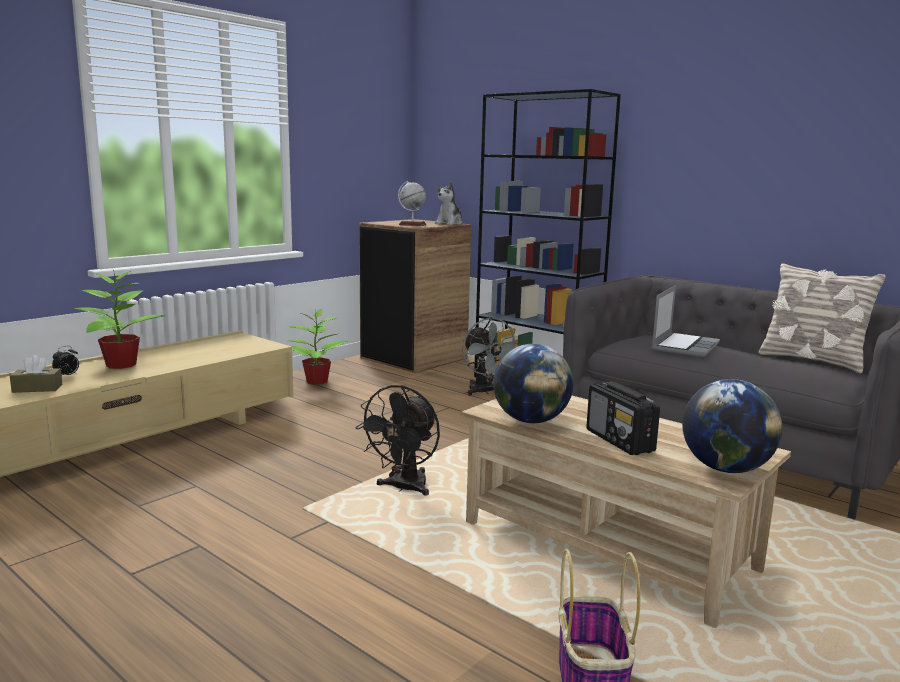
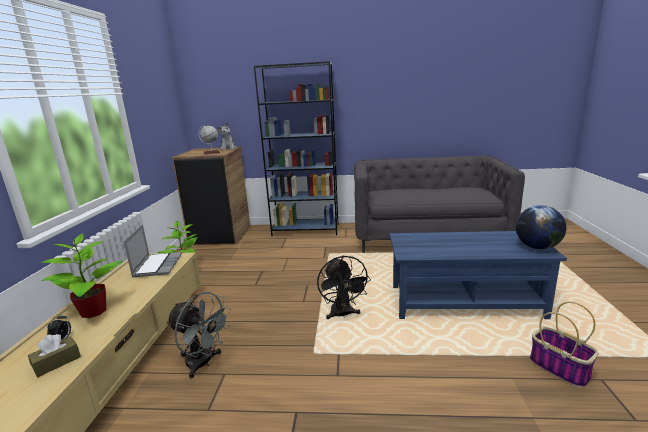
camera: 35 degrees left, 5 degrees up
beige coffee table [461,396,791,628] -> blue coffee table [390,231,567,319]
grey fan [462,317,520,396] -> grey fan moved to [166,292,231,378]
globe [493,344,573,423] -> none
radio [586,382,660,455] -> none
laptop [652,286,720,357] -> laptop moved to [124,224,182,277]
beige pillow [759,263,886,373] -> none

